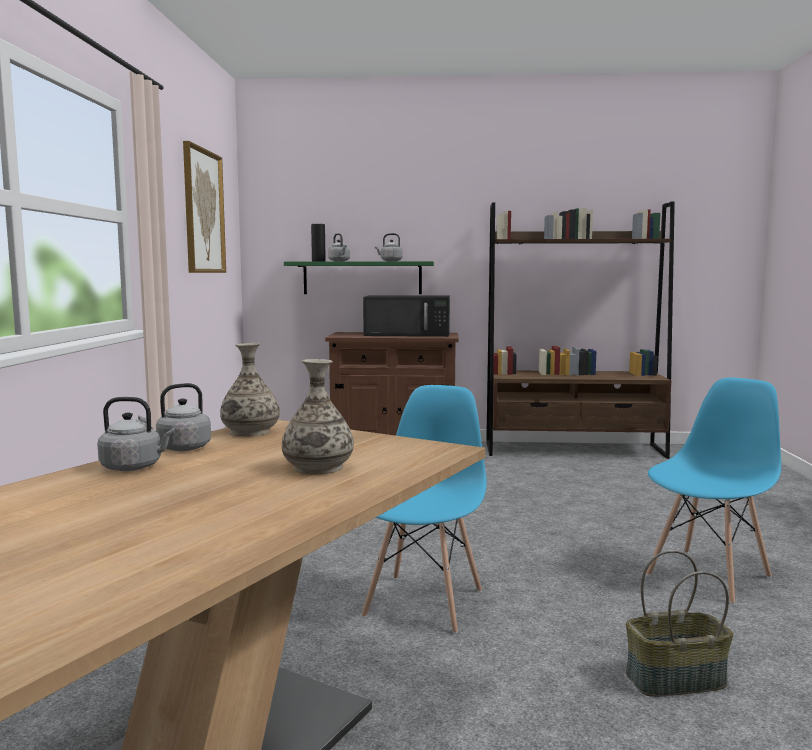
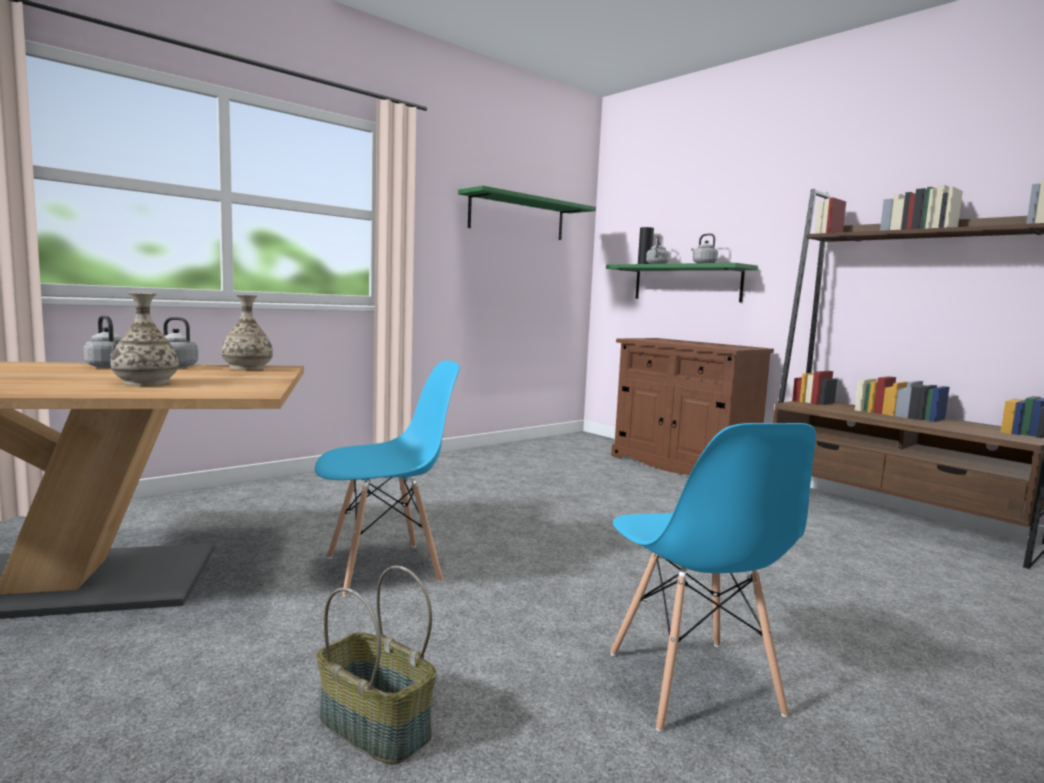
camera: 45 degrees right, 0 degrees up
picture [183,141,226,273] -> green shelf [458,186,596,240]
black microwave [363,295,450,337] -> none
blue chair [646,378,781,604] -> blue chair turned 75 degrees clockwise [610,423,816,732]

